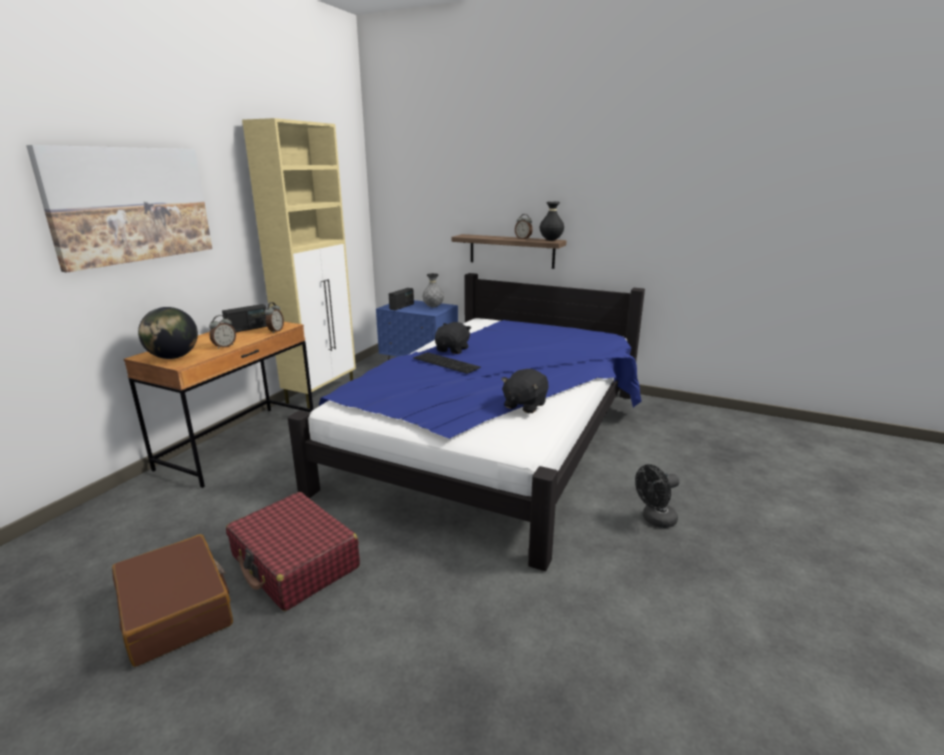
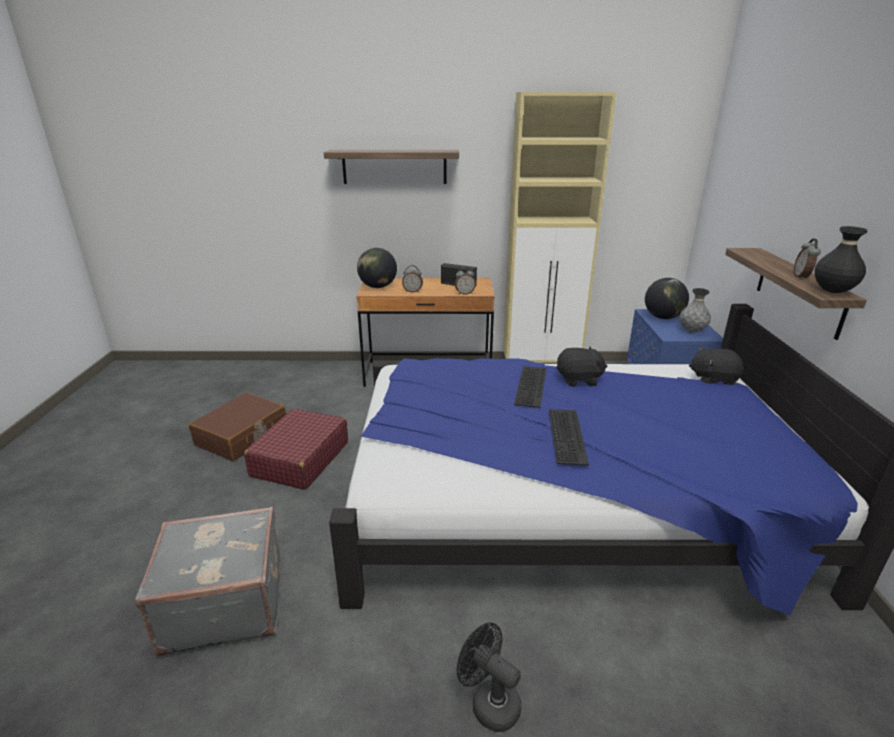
camera: 65 degrees right, 5 degrees up
picture [26,145,212,272] -> shelf [324,150,459,184]
radio [389,288,414,310] -> globe [645,278,689,319]
black plush toy [501,369,548,413] -> black plush toy moved to [689,347,743,385]
none -> grey suitcase [135,507,281,656]
none -> keyboard [549,409,589,466]

